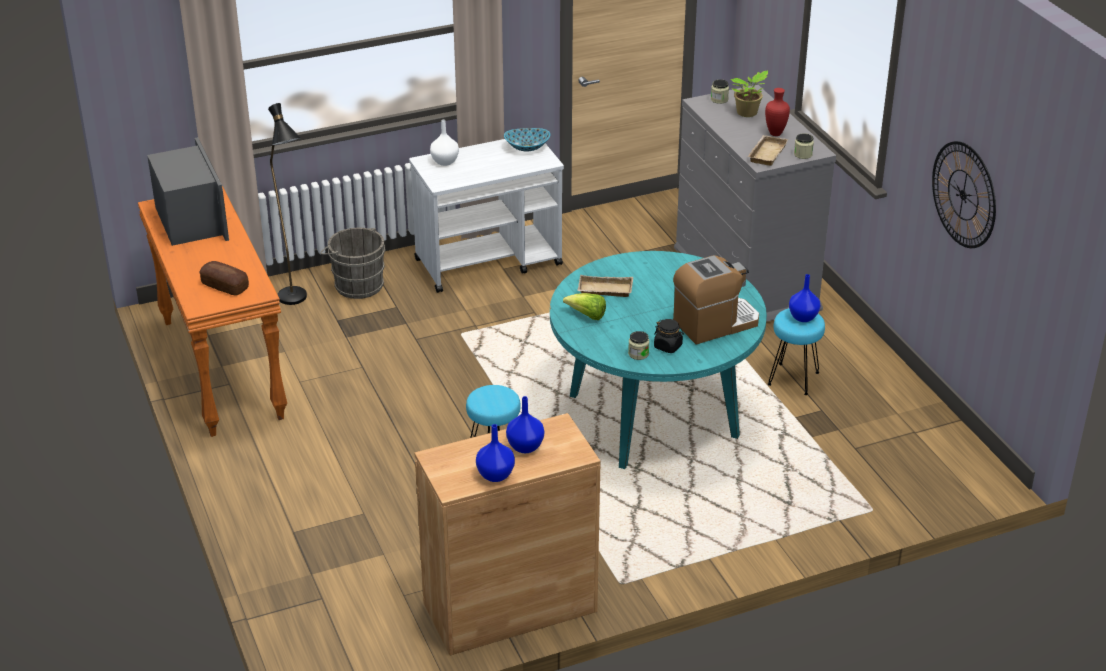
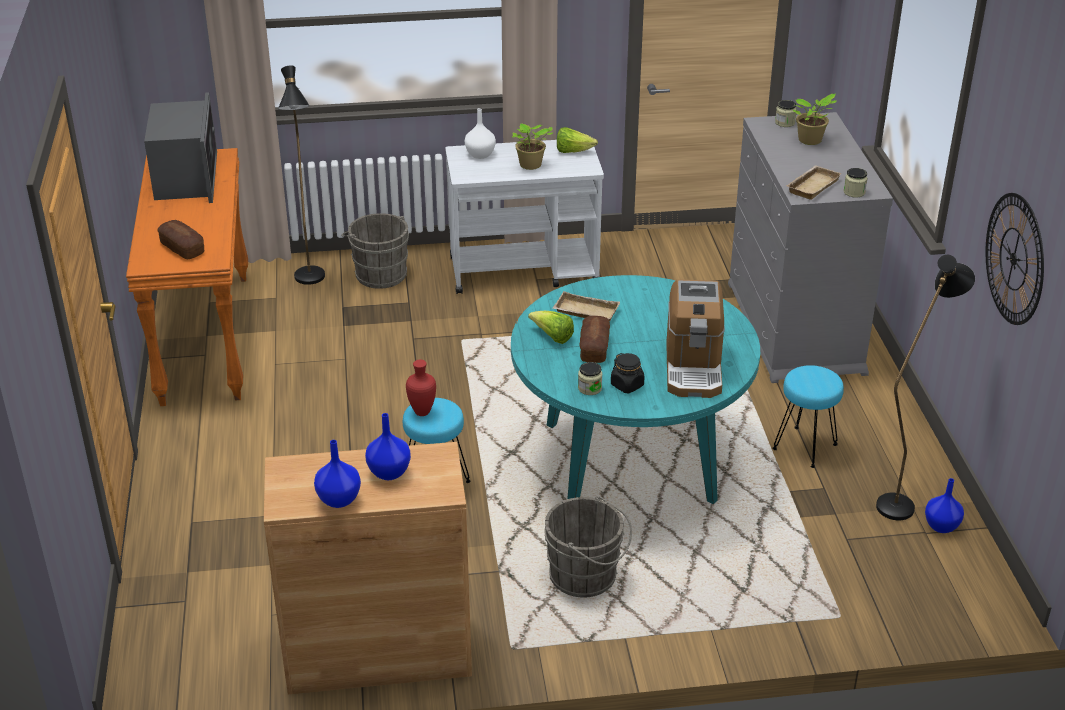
camera: 15 degrees right, 0 degrees up
bowl [504,128,550,151] -> lettuce [557,127,598,153]
coffee machine [673,255,759,345] -> coffee machine turned 105 degrees clockwise [666,279,725,398]
red vase [765,88,790,136] -> red vase moved to [406,360,436,416]
blue vase [789,274,820,322] -> blue vase moved to [925,478,964,533]
none -> potted plant [512,123,553,170]
none -> grey bucket [545,496,632,598]
none -> bread [579,316,610,363]
none -> black floor lamp [876,255,975,520]

